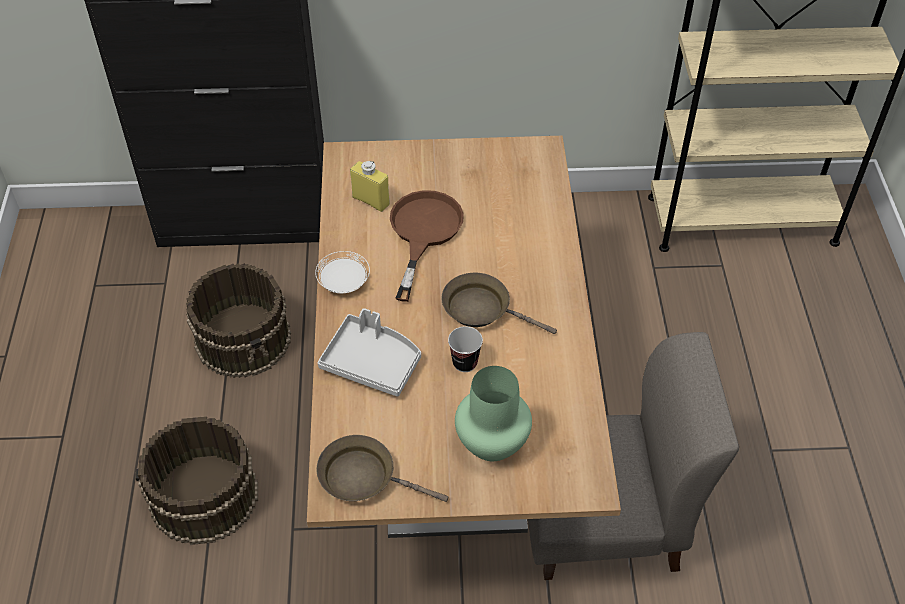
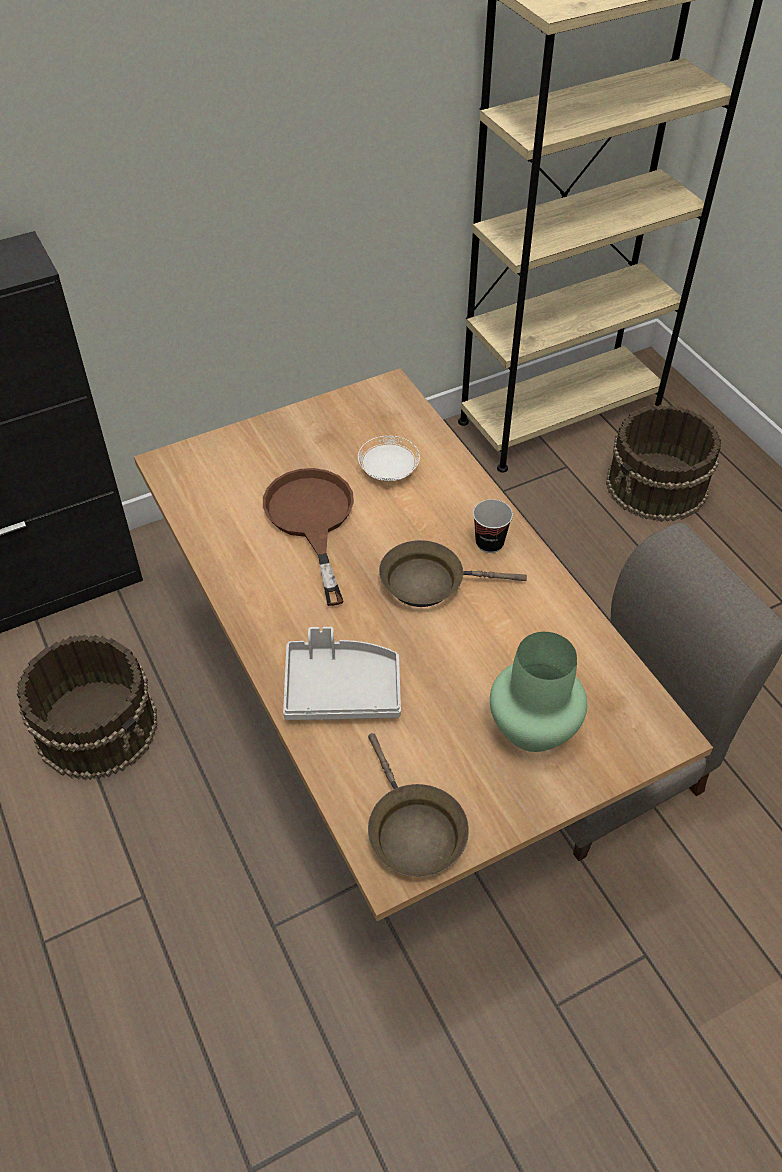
camera: 25 degrees left, 0 degrees up
brown bucket [135,416,258,545] -> brown bucket moved to [606,405,721,522]
white plate [315,251,370,293] -> white plate moved to [358,436,420,481]
brown frying pan [316,435,449,502] -> brown frying pan turned 105 degrees counterclockwise [368,733,469,877]
yellow bottle [350,161,390,212] -> none
cup [448,326,483,372] -> cup moved to [473,499,513,553]

